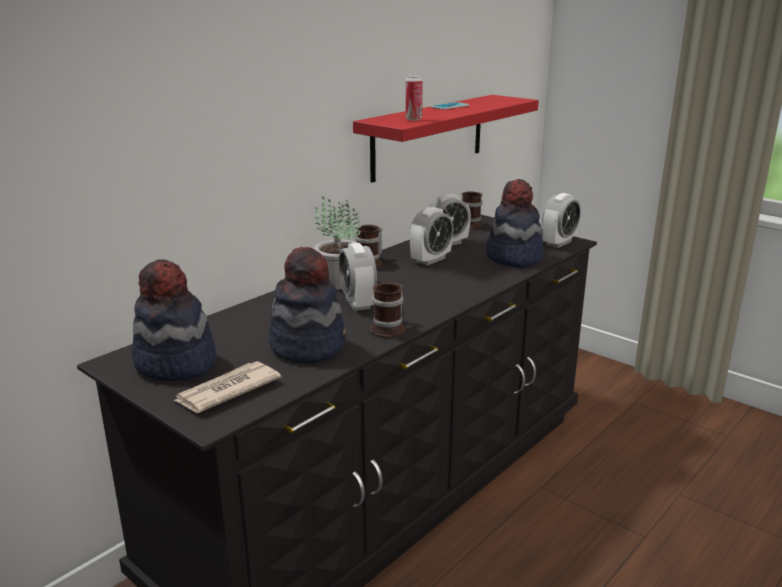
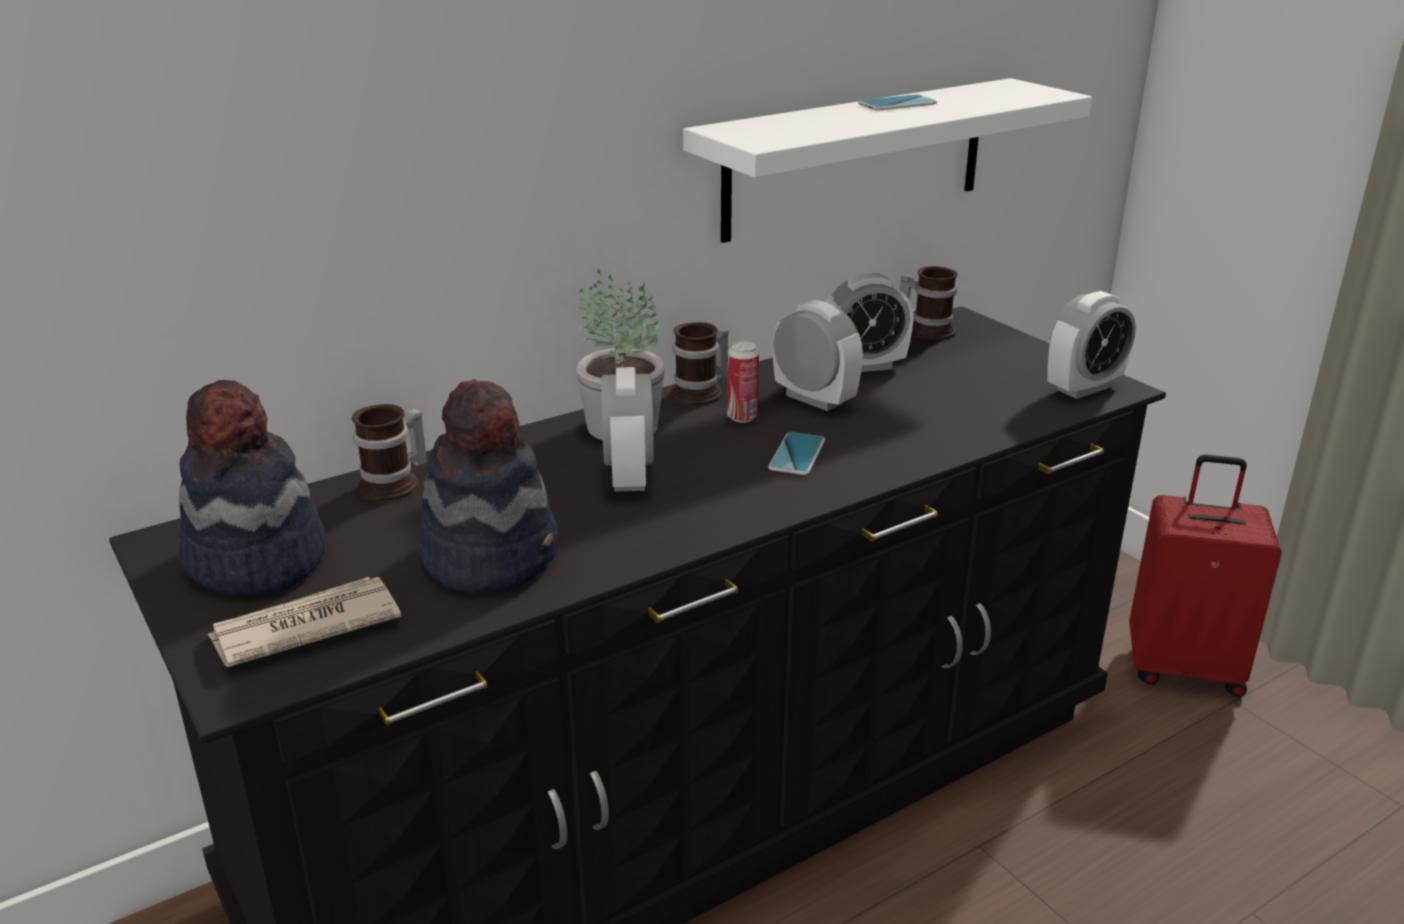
camera: 15 degrees right, 5 degrees up
red shelf [353,95,539,183] -> white shelf [683,78,1092,243]
mug [370,282,405,338] -> mug moved to [352,404,427,501]
can [405,75,423,121] -> can moved to [727,341,759,423]
alarm clock [410,207,453,266] -> alarm clock turned 105 degrees counterclockwise [773,300,863,411]
hat [486,179,544,268] -> none
none -> phone [768,432,825,475]
none -> red suitcase [1129,454,1282,697]

